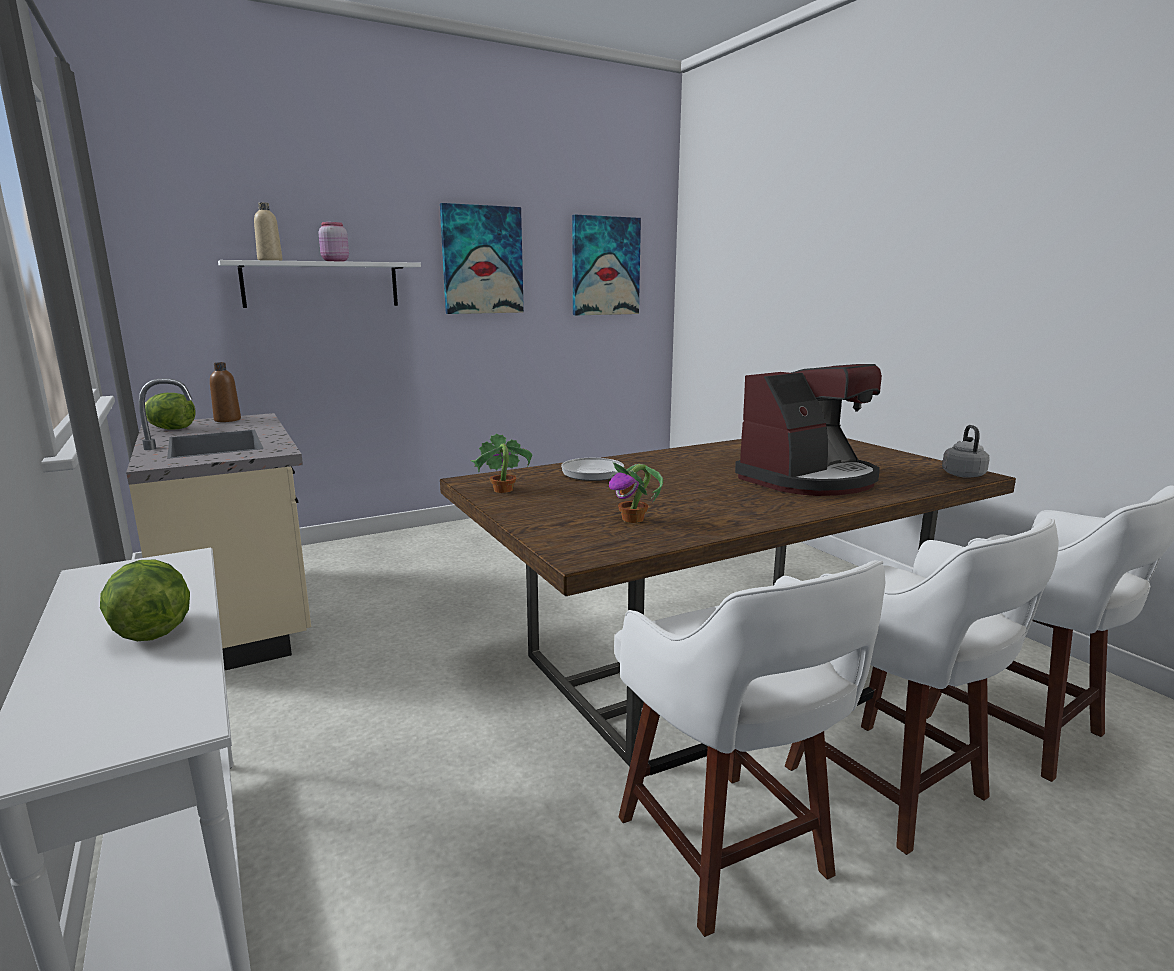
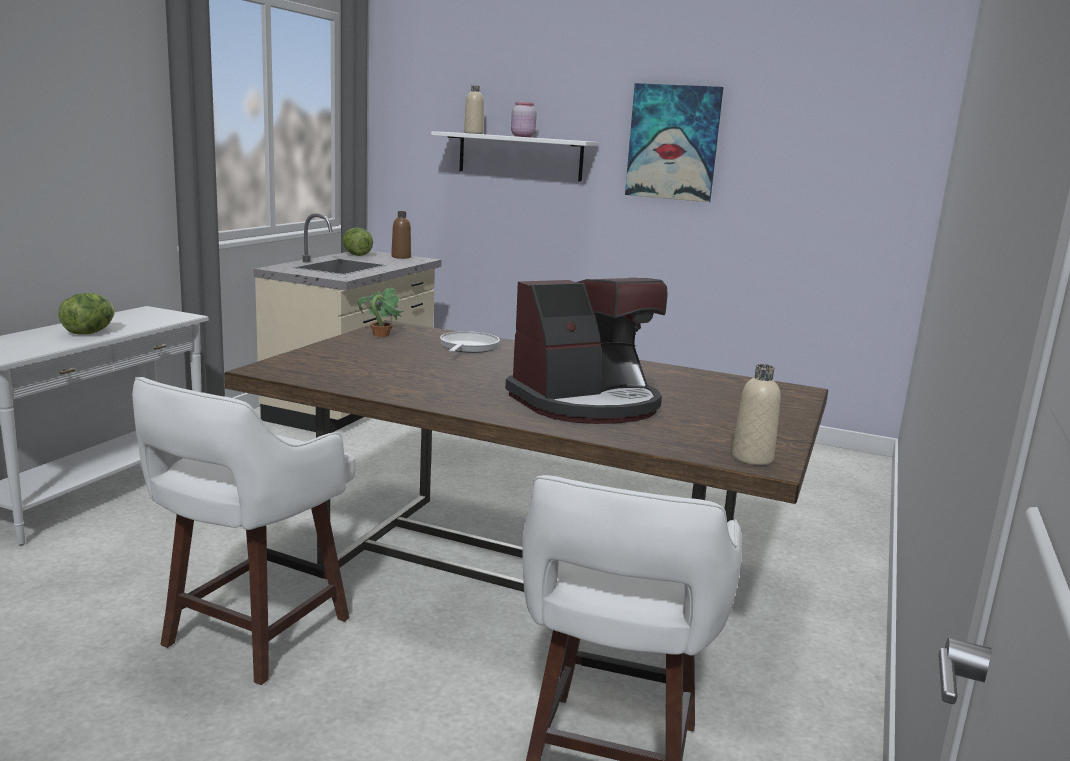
camera: 50 degrees right, 0 degrees up
picture [572,215,641,315] -> none
potted plant [609,462,663,523] -> none
coffee machine [735,364,882,496] -> coffee machine turned 45 degrees counterclockwise [505,278,668,424]
white stool [785,518,1058,855] -> none
grey kettle [942,425,990,478] -> beige bottle [732,364,781,465]

